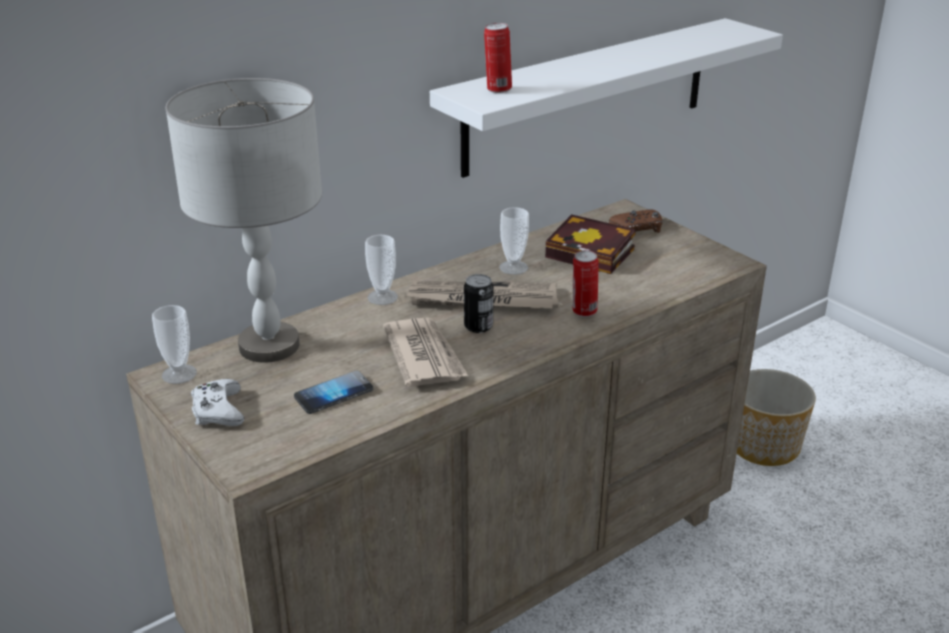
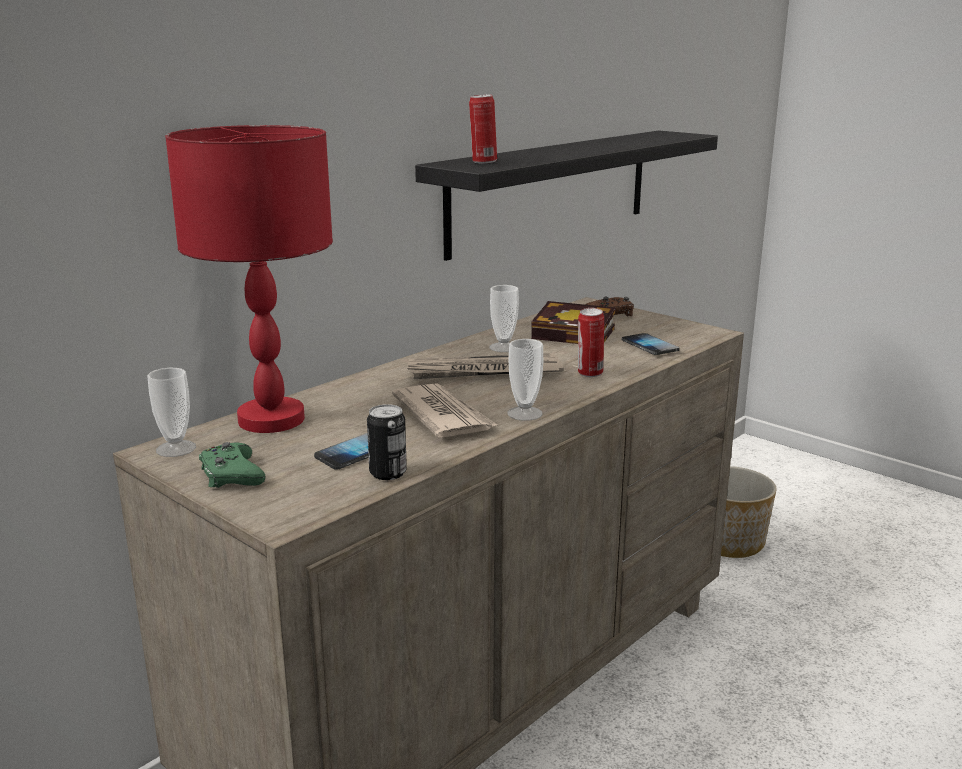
camera: 10 degrees left, 10 degrees down
grey table lamp [165,78,322,363] -> red table lamp [165,125,333,433]
white game controller [191,379,244,426] -> green game controller [199,442,266,488]
cup [365,235,398,305] -> cup moved to [507,339,543,421]
white shelf [430,18,783,178] -> black shelf [415,131,718,261]
can [464,274,494,333] -> can moved to [367,404,407,480]
none -> phone [622,333,680,355]

